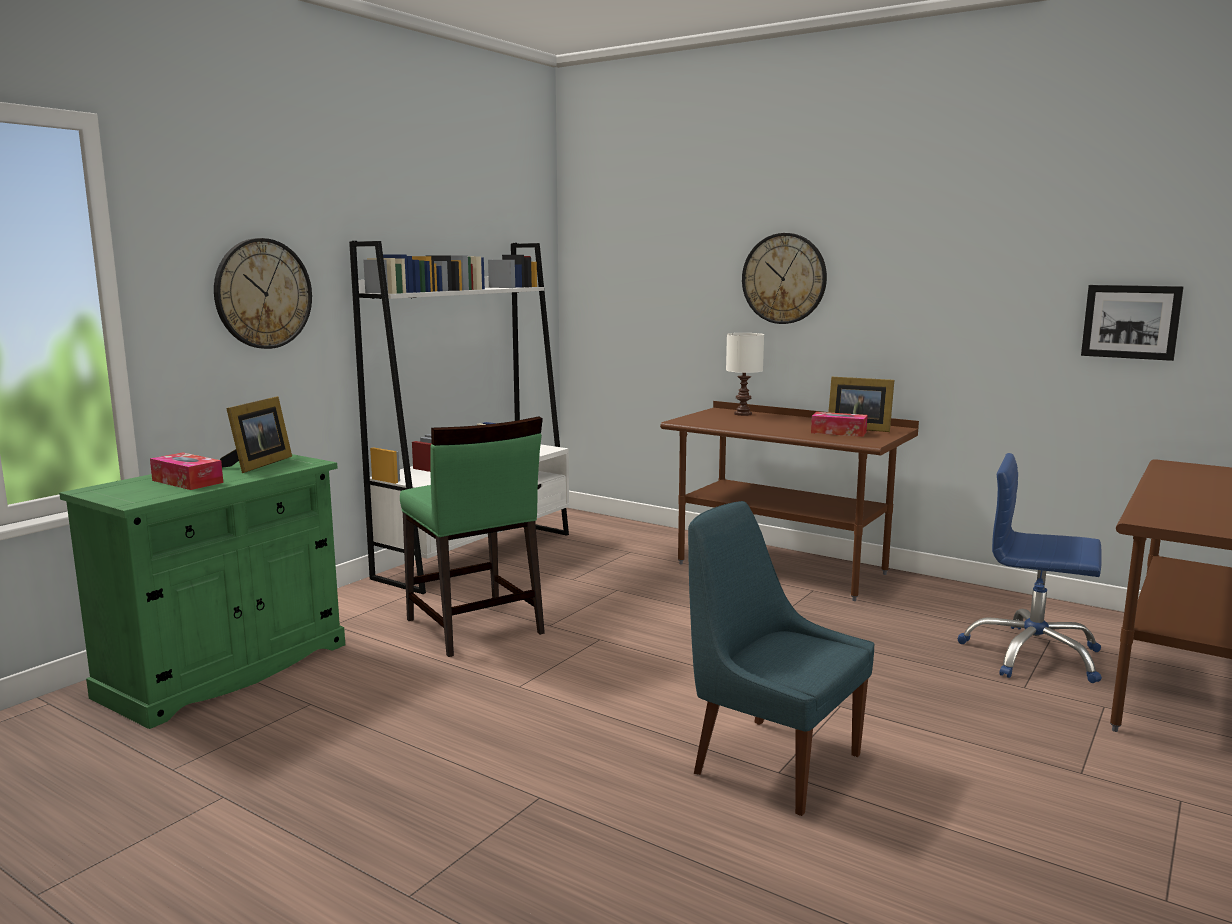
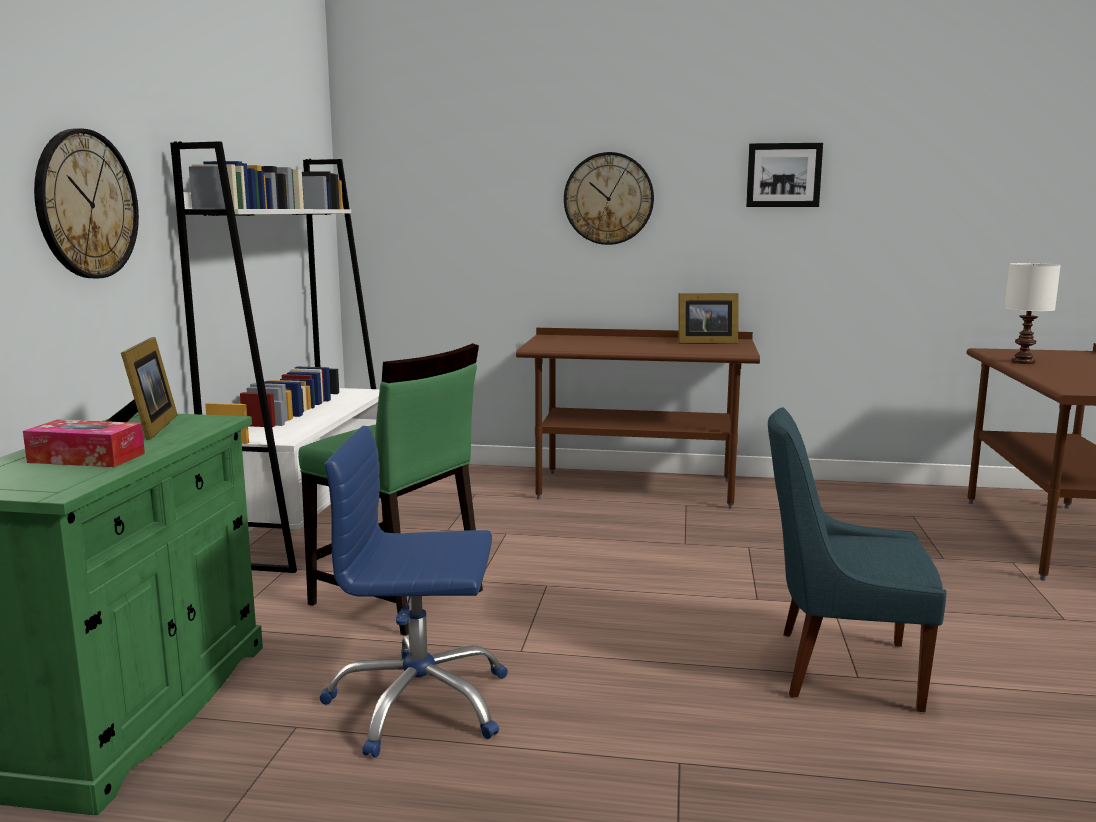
camera: 25 degrees left, 0 degrees up
white table lamp [726,333,764,416] -> white table lamp moved to [1004,263,1061,364]
tissue box [811,412,868,437] -> none
blue office chair [957,453,1102,683] -> blue office chair moved to [320,426,508,758]
picture [1081,285,1184,361] -> picture moved to [746,143,823,207]

